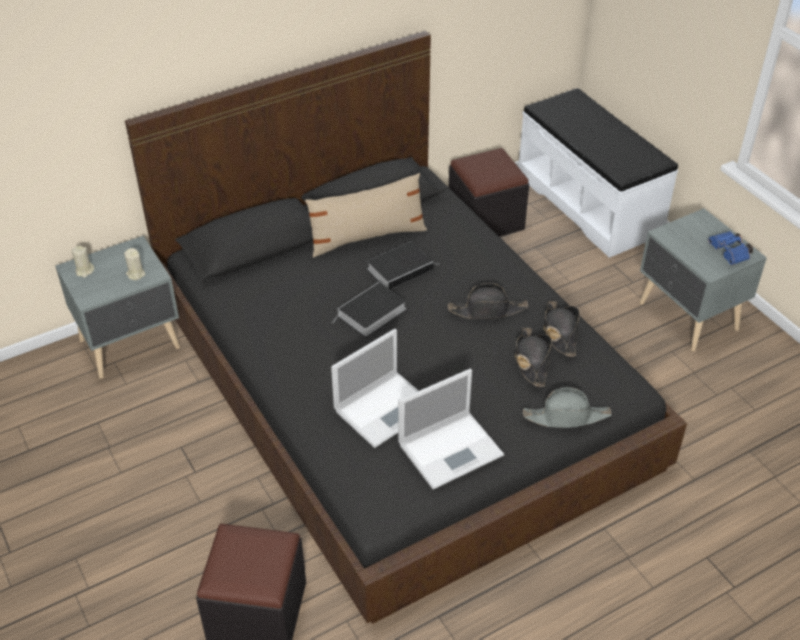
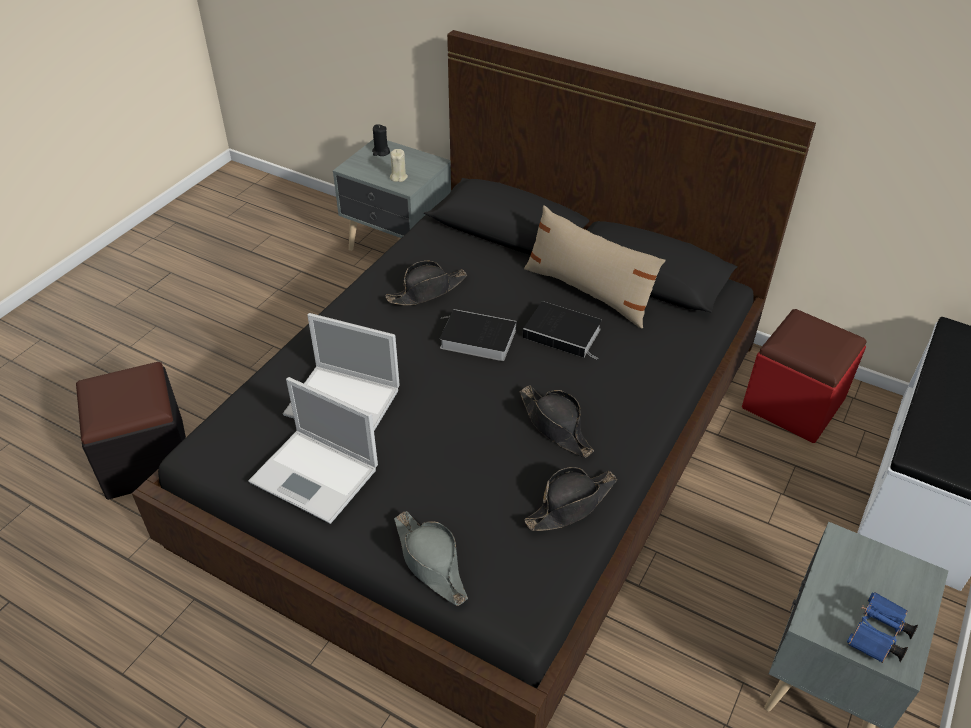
camera: 60 degrees right, 0 degrees up
beige candle [72,246,94,278] -> black candle [372,125,390,156]
black ottoman [449,148,529,237] -> red ottoman [742,309,867,443]
black hat [515,328,552,387] -> black hat moved to [385,261,467,305]

